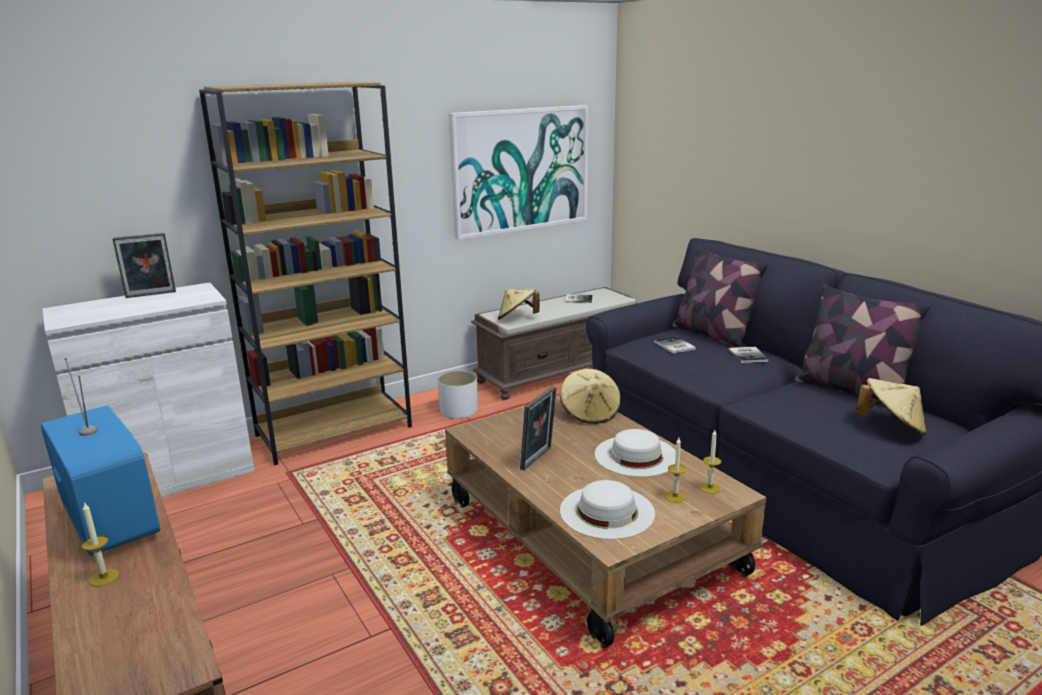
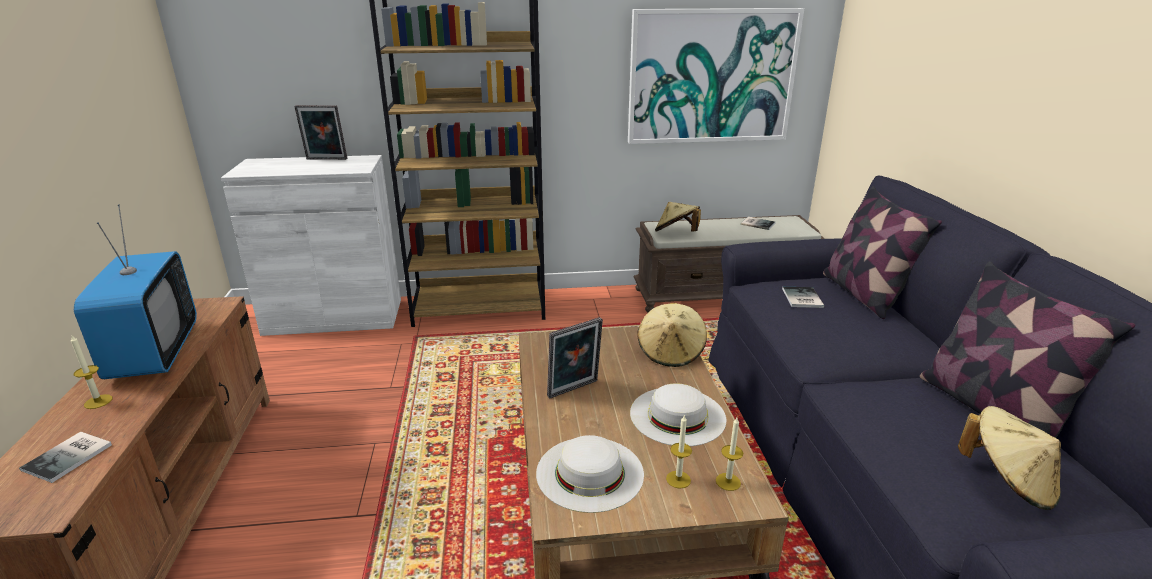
camera: 25 degrees right, 5 degrees up
white planter [438,371,478,418] -> none
book [729,347,768,363] -> book moved to [19,432,112,483]

